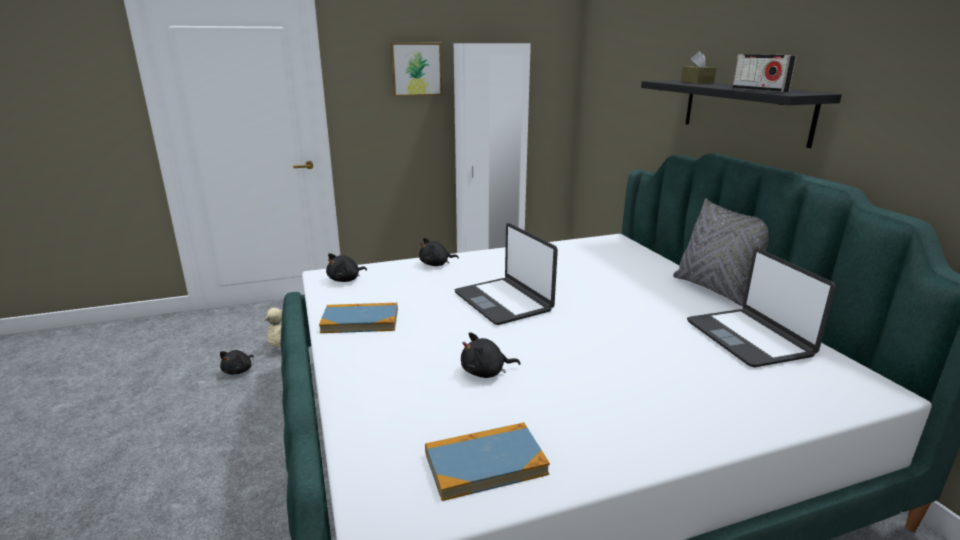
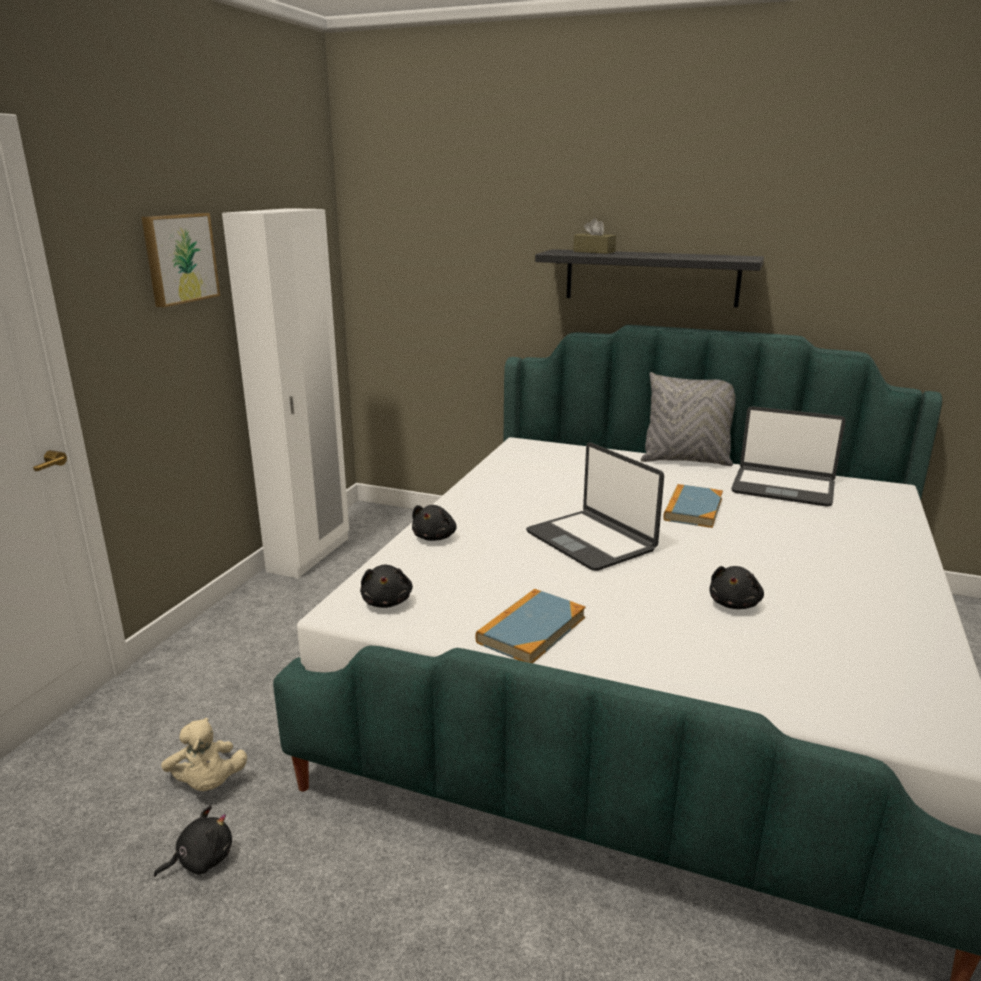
camera: 50 degrees left, 0 degrees up
black plush toy [220,350,254,374] -> black plush toy turned 90 degrees counterclockwise [154,805,232,877]
book [425,422,550,501] -> book moved to [663,484,723,528]
laptop [455,223,558,325] -> laptop turned 45 degrees clockwise [526,443,664,571]
radio [732,54,796,92] -> none

